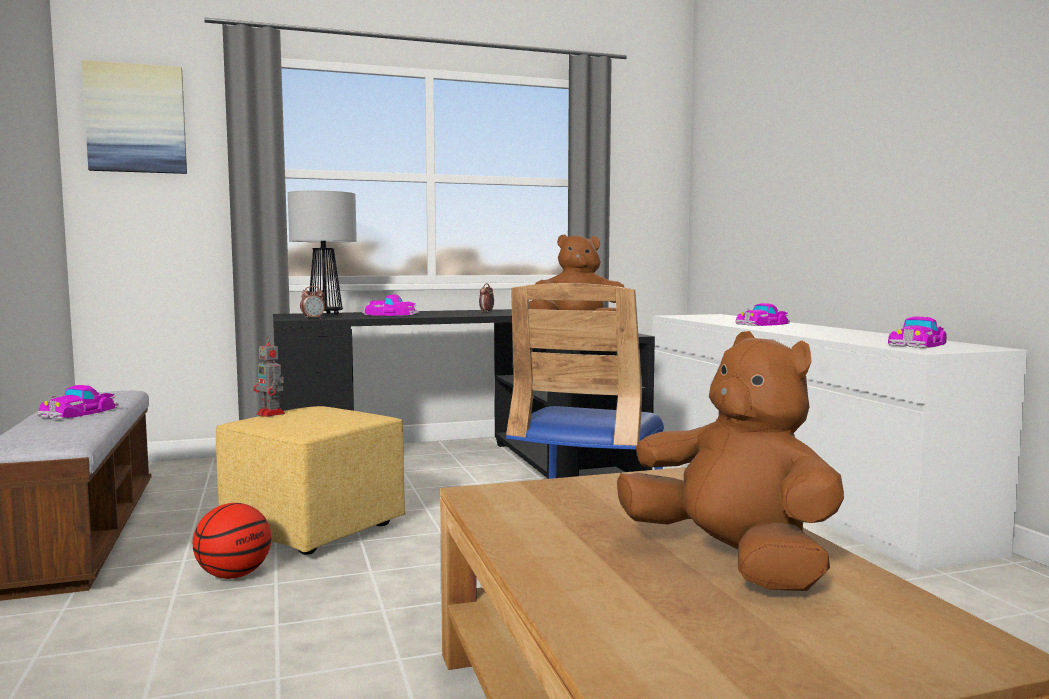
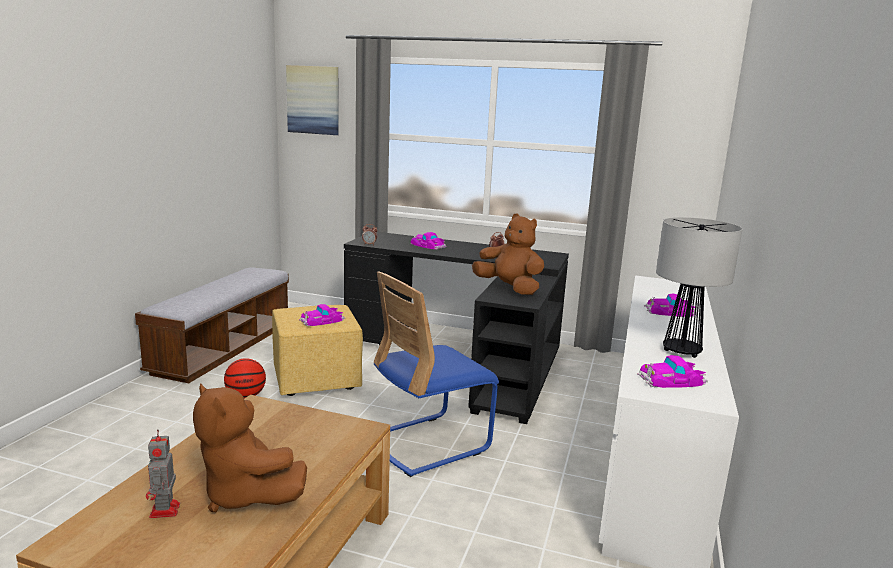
camera: 35 degrees right, 10 degrees up
toy car [37,385,119,419] -> toy car moved to [299,304,345,326]
toy robot [253,336,285,417] -> toy robot moved to [146,429,180,518]
table lamp [288,190,357,315] -> table lamp moved to [656,217,743,358]
brown plush toy [617,331,844,591] -> brown plush toy turned 135 degrees clockwise [193,383,307,512]

